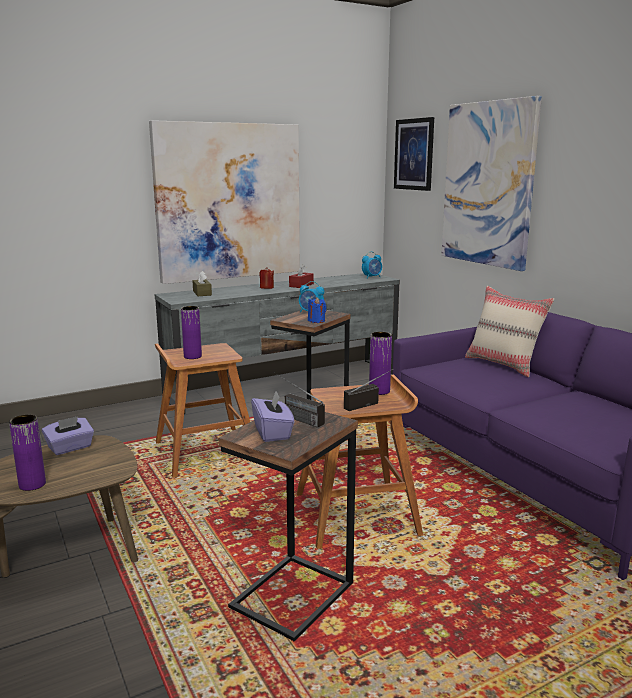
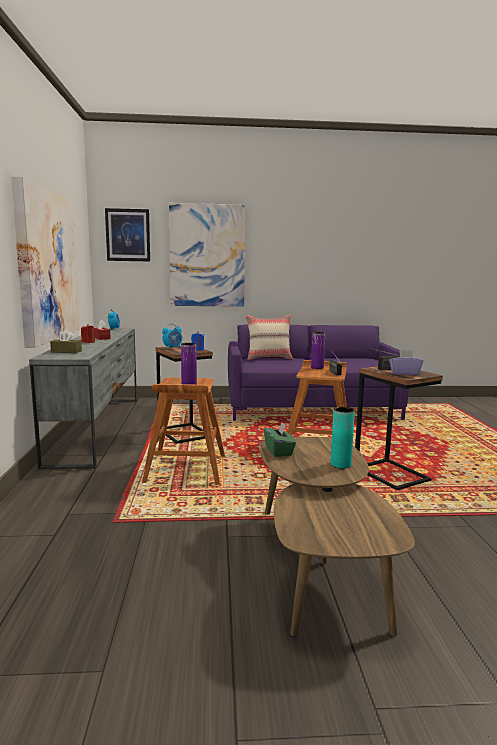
camera: 65 degrees left, 5 degrees down
purple vase [9,415,46,491] -> turquoise vase [331,407,355,468]
purple tissue box [42,416,94,455] -> green tissue box [264,423,296,457]

